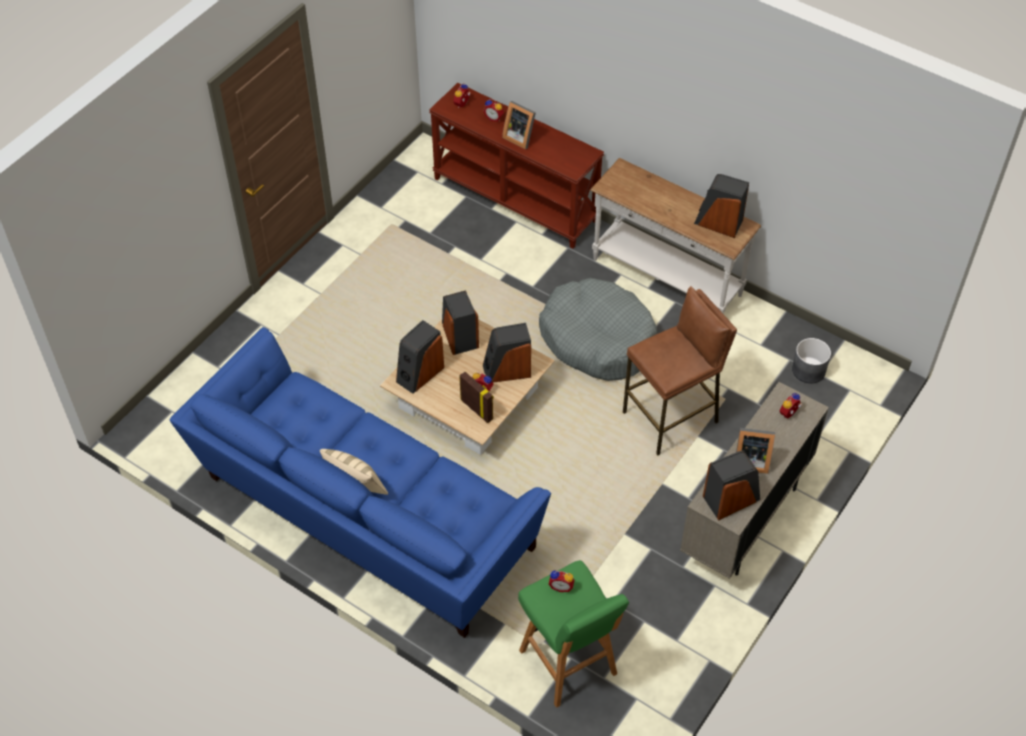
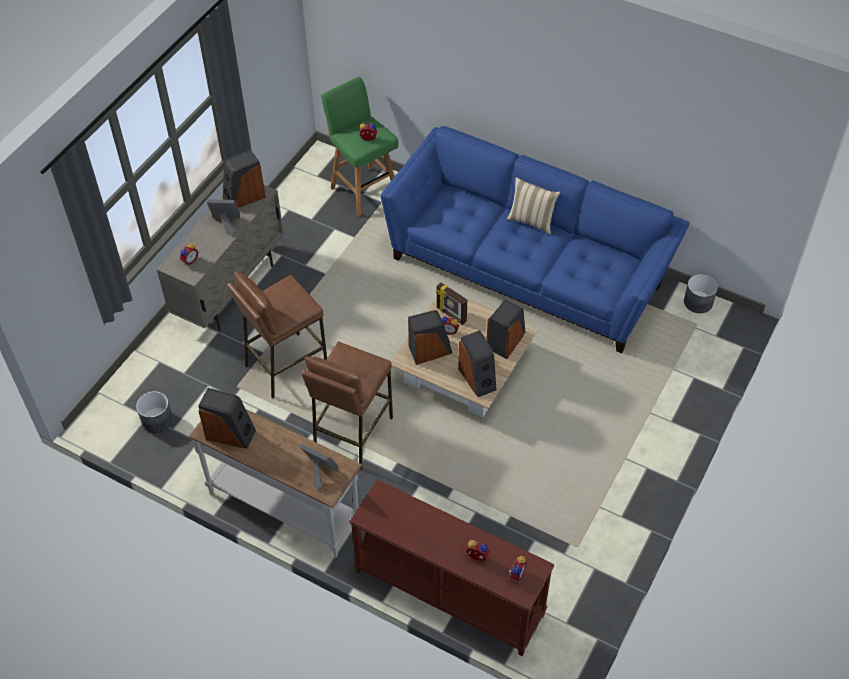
camera: 175 degrees right, 0 degrees up
picture frame [502,101,536,149] -> picture frame moved to [299,444,339,491]
grey dog bed [539,278,657,381] -> brown stool [302,342,393,470]
none -> grey planter [684,274,718,313]

